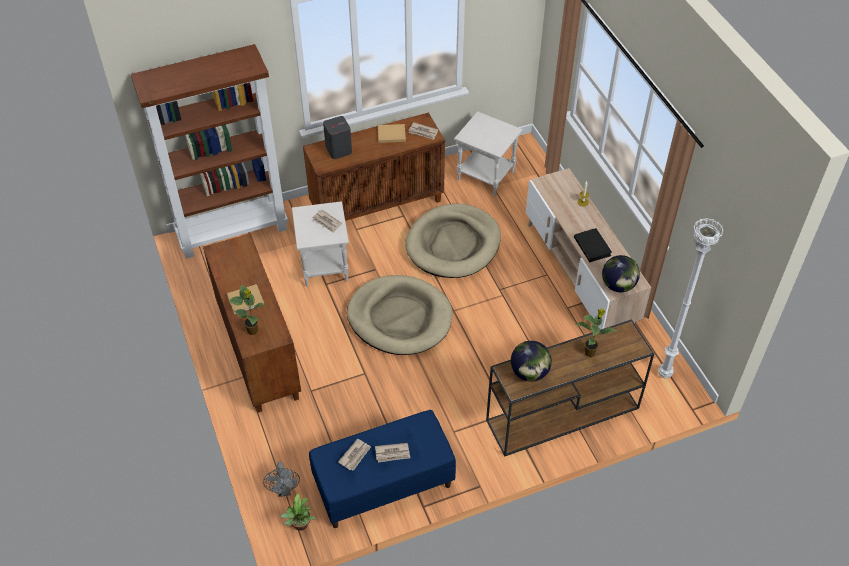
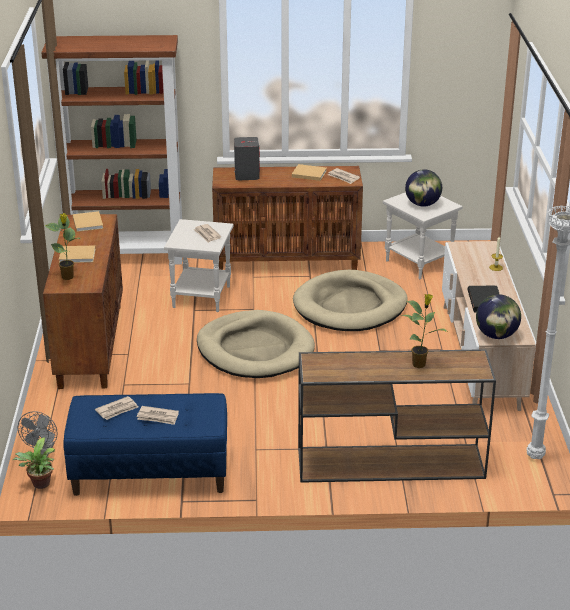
camera: 20 degrees right, 20 degrees down
globe [511,341,552,382] -> globe moved to [405,169,442,207]
none -> beige book [73,211,103,232]

